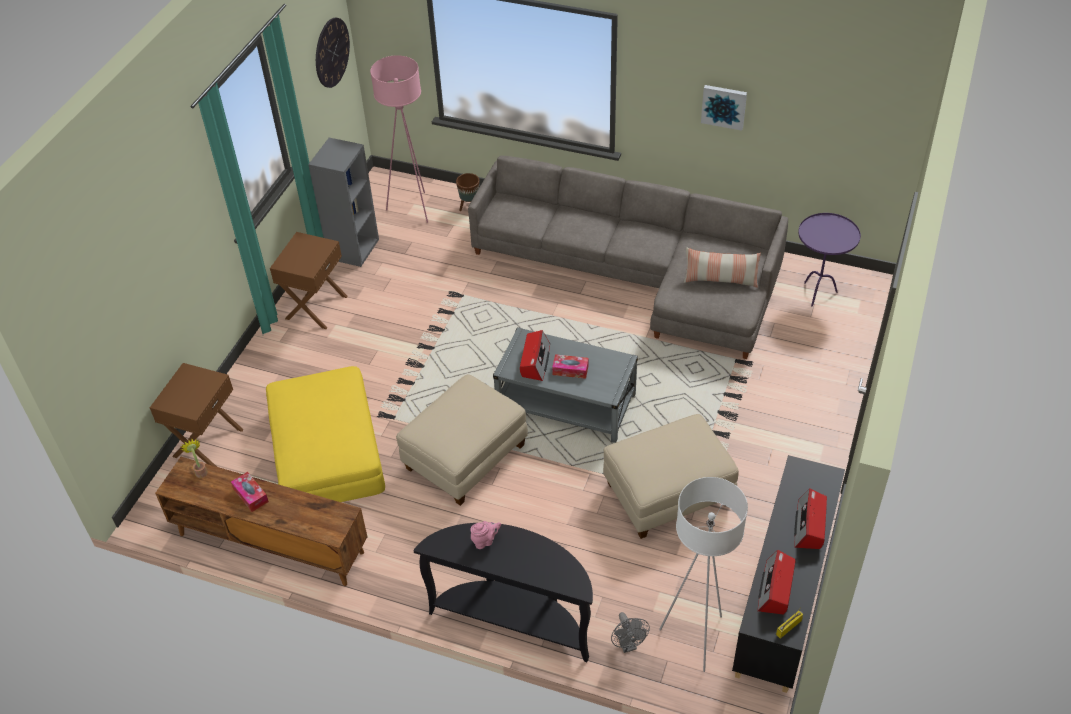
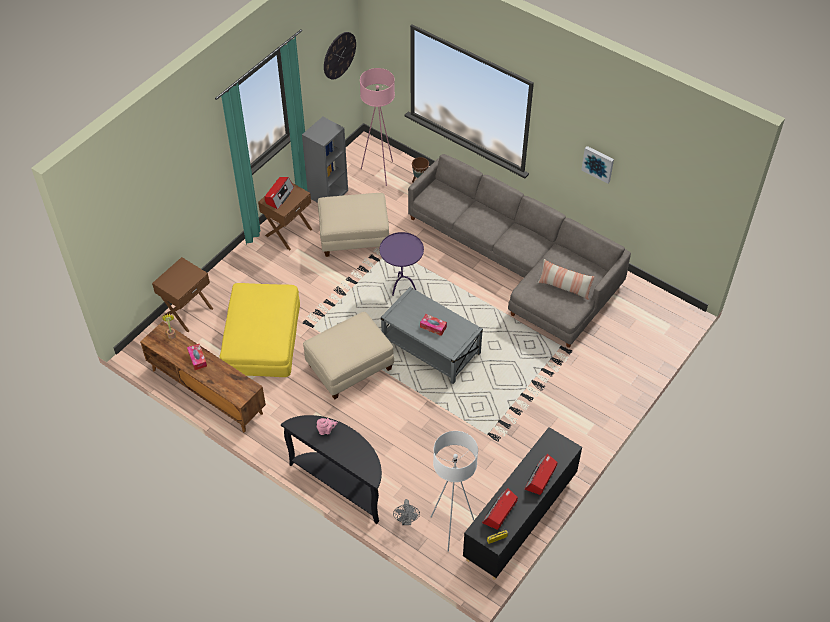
camera: 15 degrees right, 5 degrees up
radio [520,330,550,381] -> radio moved to [265,177,294,210]
beige ottoman [603,414,739,539] -> beige ottoman moved to [318,193,389,257]
purple side table [798,213,861,306] -> purple side table moved to [380,232,424,296]

